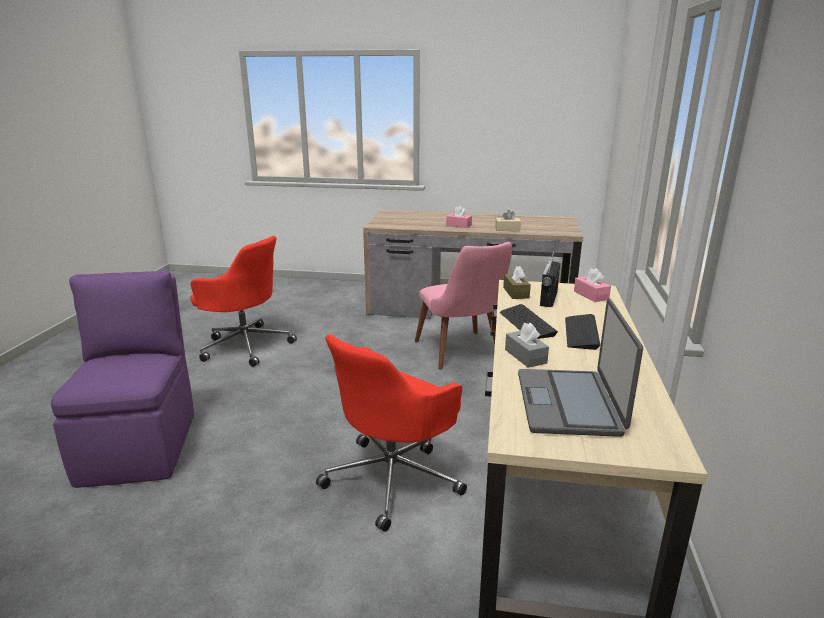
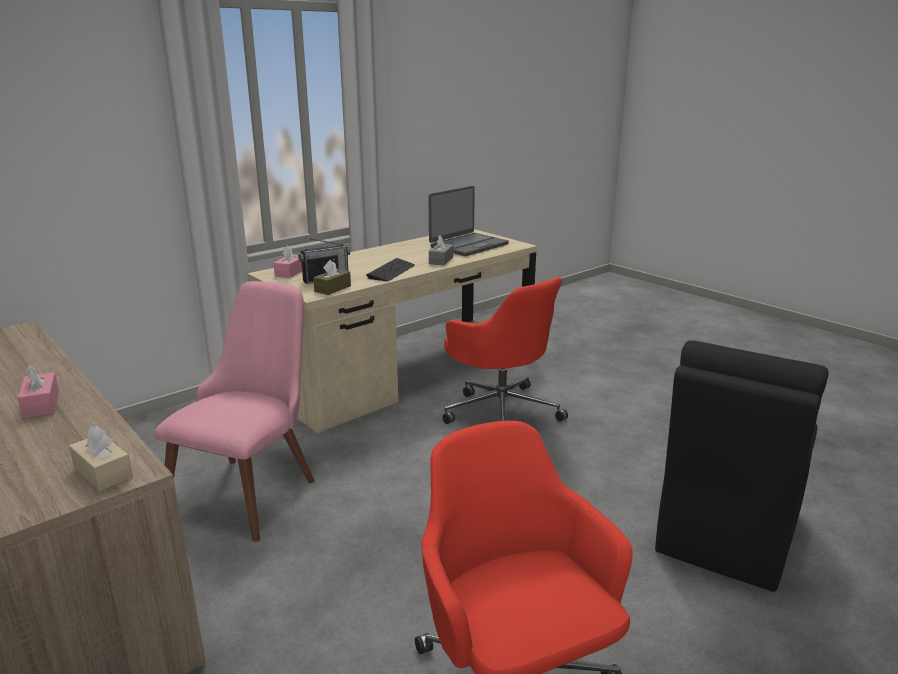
camera: 140 degrees left, 0 degrees up
purple chair [51,271,194,488] -> black chair [655,340,829,592]
red office chair [316,334,467,532] -> red office chair turned 60 degrees clockwise [443,277,568,424]
beige tissue box [495,210,521,231] -> beige tissue box moved to [69,426,133,491]
keyboard [565,314,601,350] -> none

